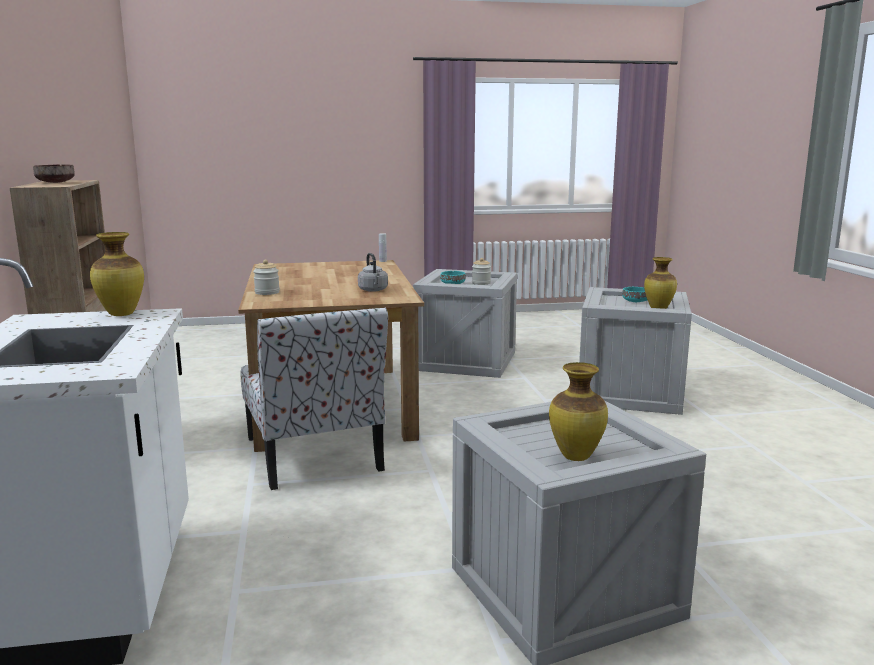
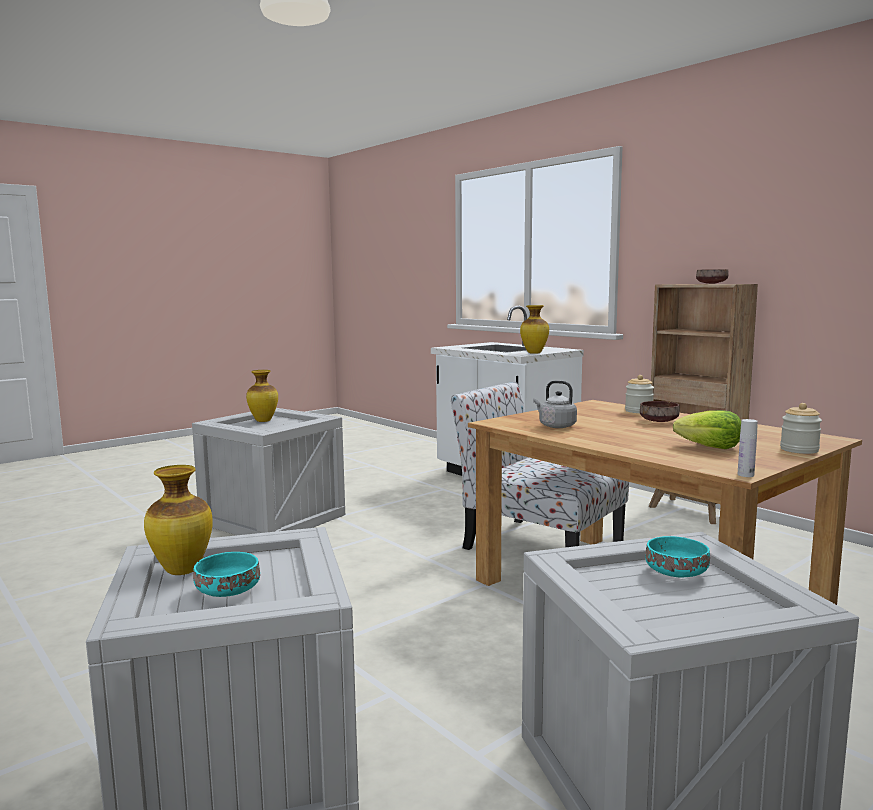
camera: 150 degrees right, 5 degrees down
jar [472,258,491,285] -> jar moved to [780,403,822,454]
none -> brown bowl [640,401,680,422]
none -> lettuce [673,410,741,449]

